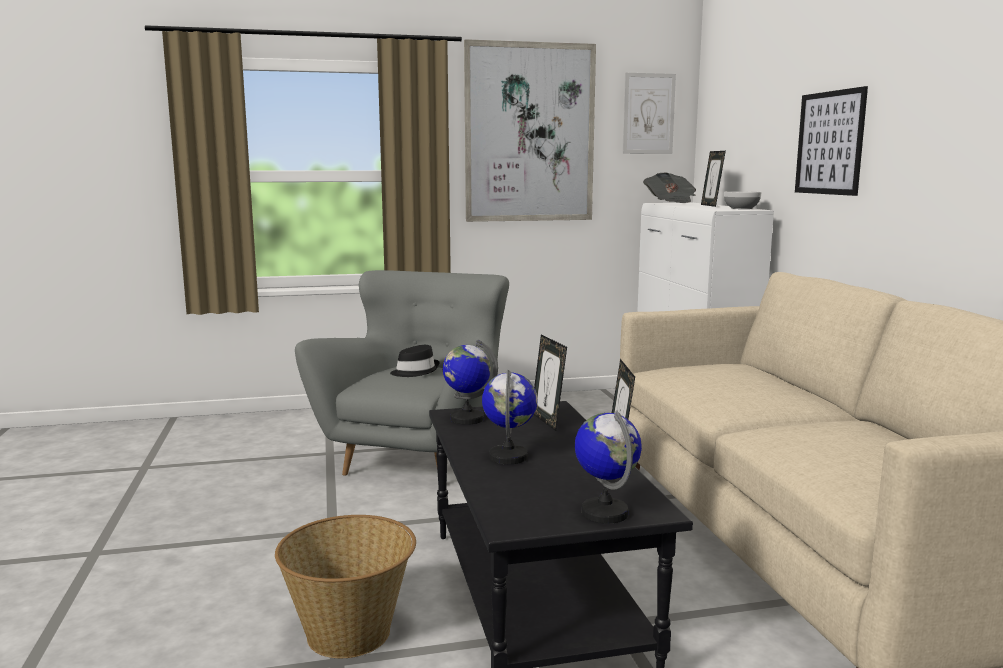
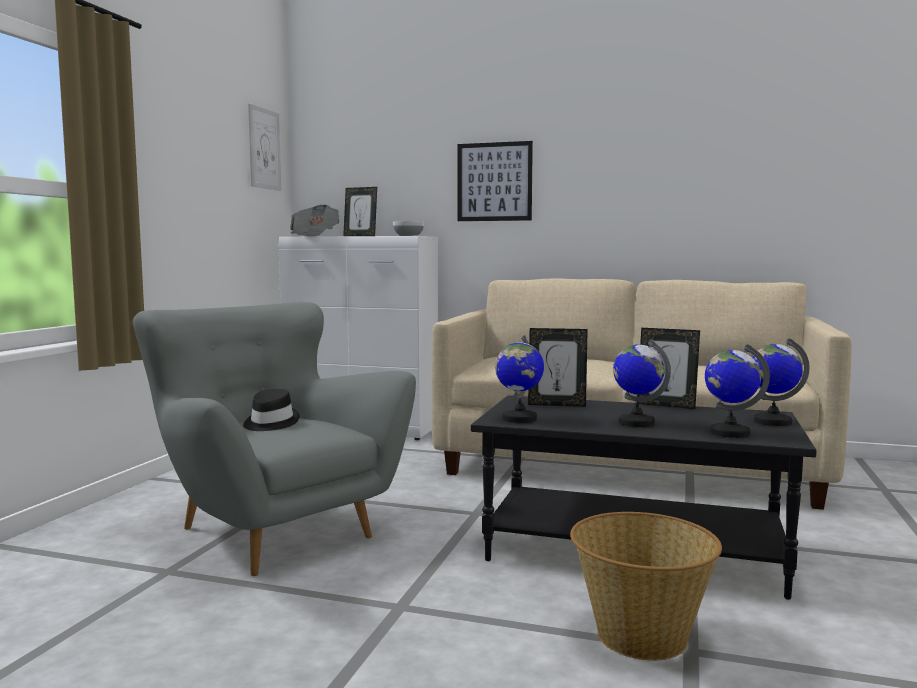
camera: 60 degrees left, 5 degrees down
picture [464,39,596,222] -> none
none -> globe [705,344,770,438]

